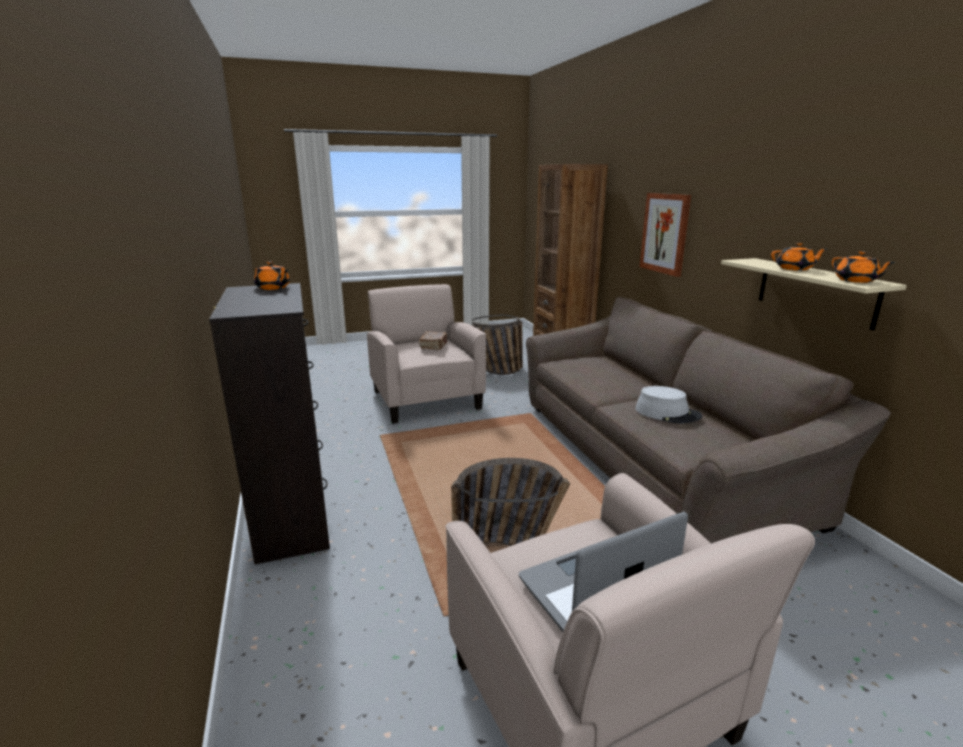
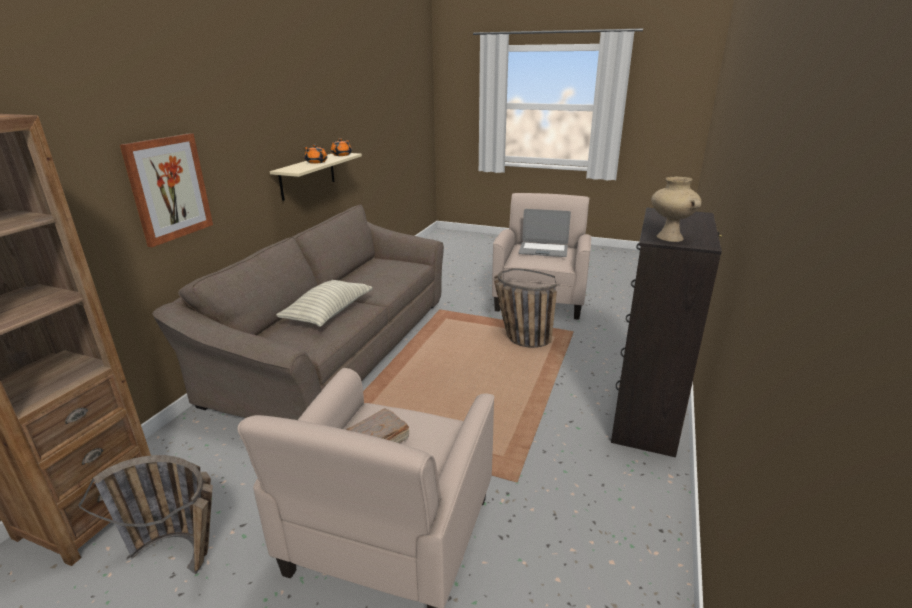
camera: 140 degrees left, 5 degrees up
orange teapot [254,261,290,290] -> beige vase [651,177,701,242]
grey hat [635,386,702,424] -> none
none -> pillow [276,280,373,327]

